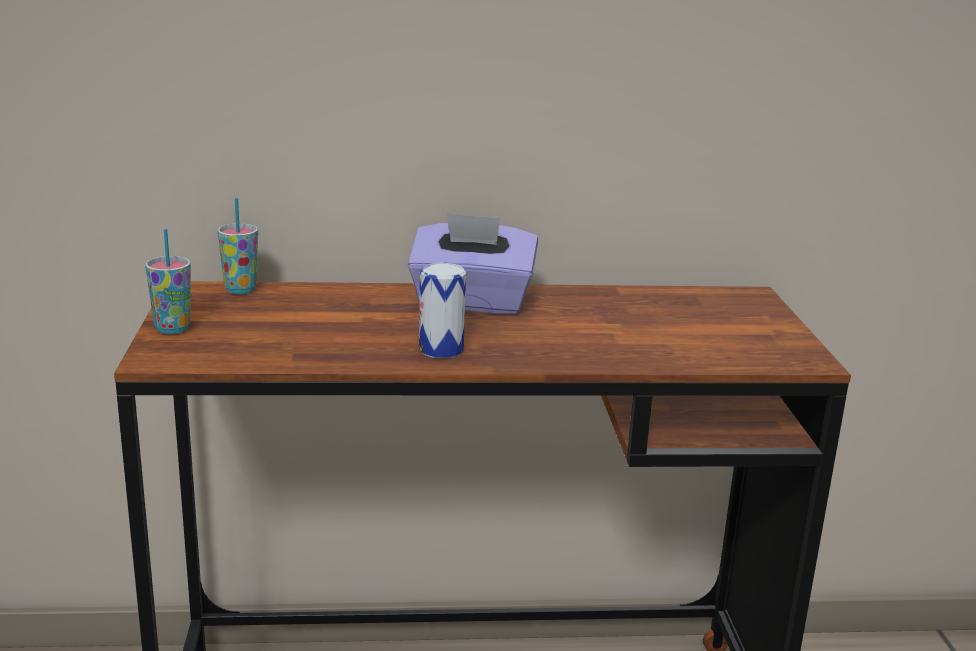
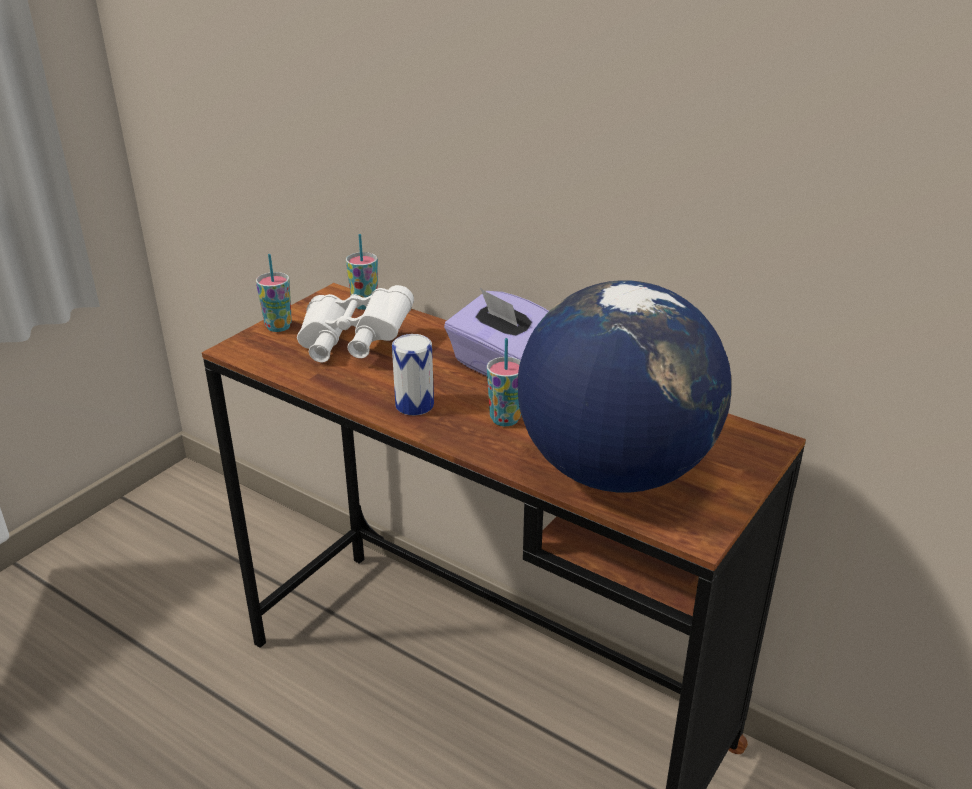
camera: 40 degrees right, 10 degrees up
none -> white binoculars [297,285,414,362]
none -> cup [487,338,521,426]
none -> globe [518,280,731,493]

